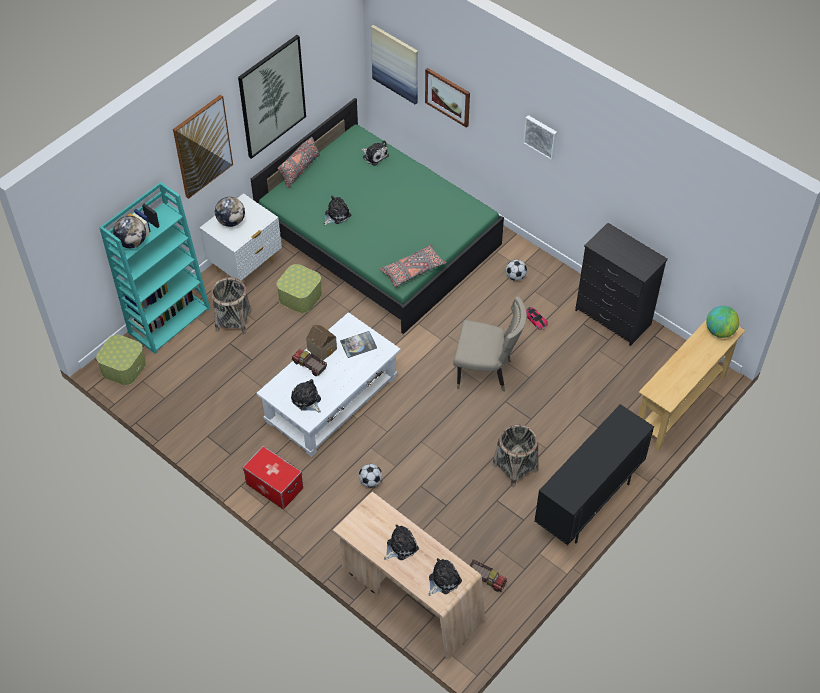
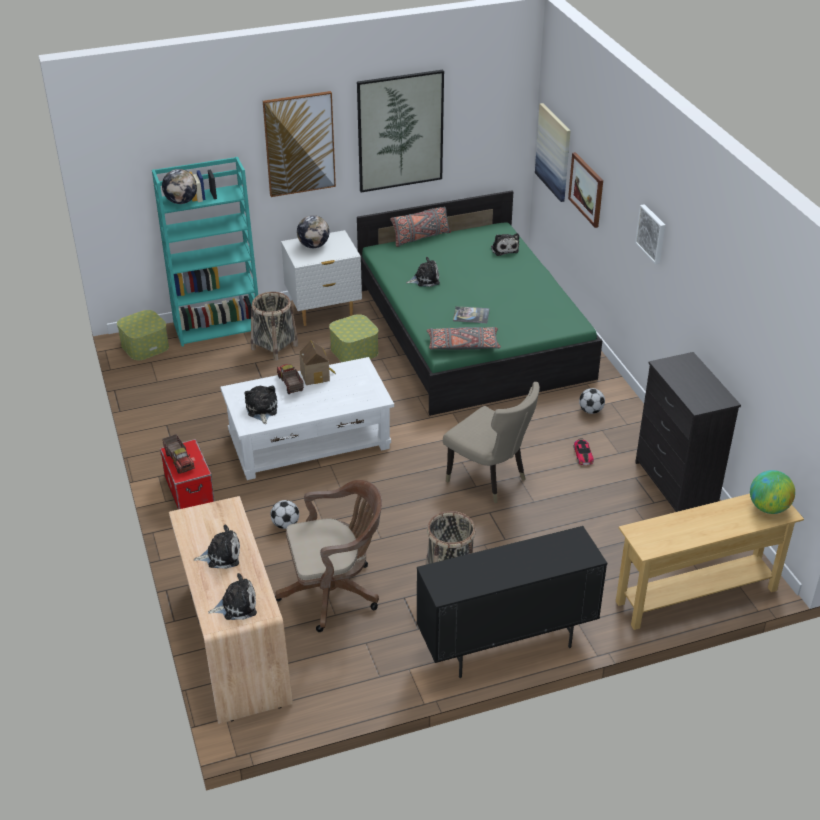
camera: 30 degrees right, 15 degrees down
book [340,331,377,358] -> book moved to [453,306,490,323]
toy truck [469,559,507,592] -> toy truck moved to [162,434,195,473]
none -> brown office chair [275,480,382,632]

